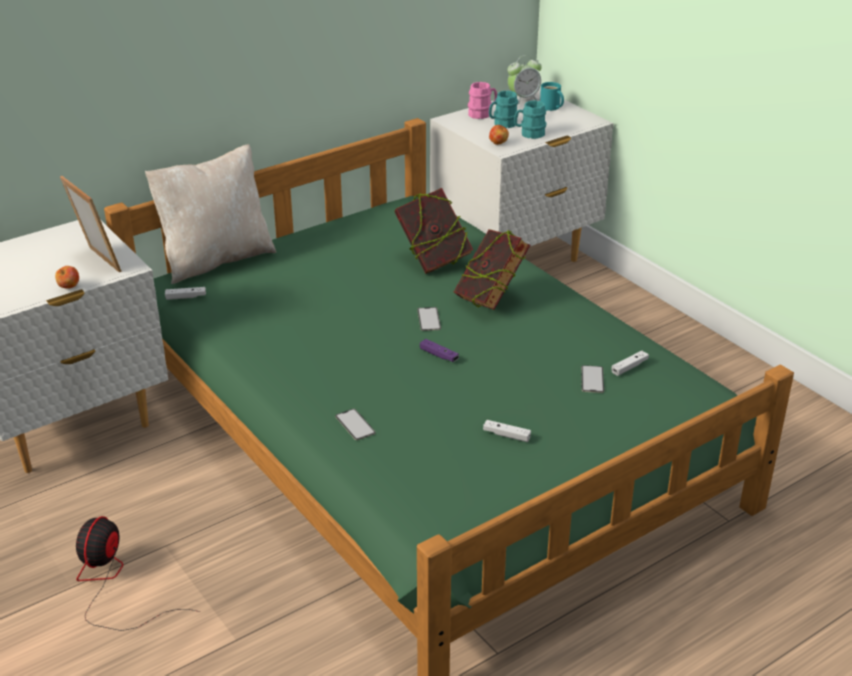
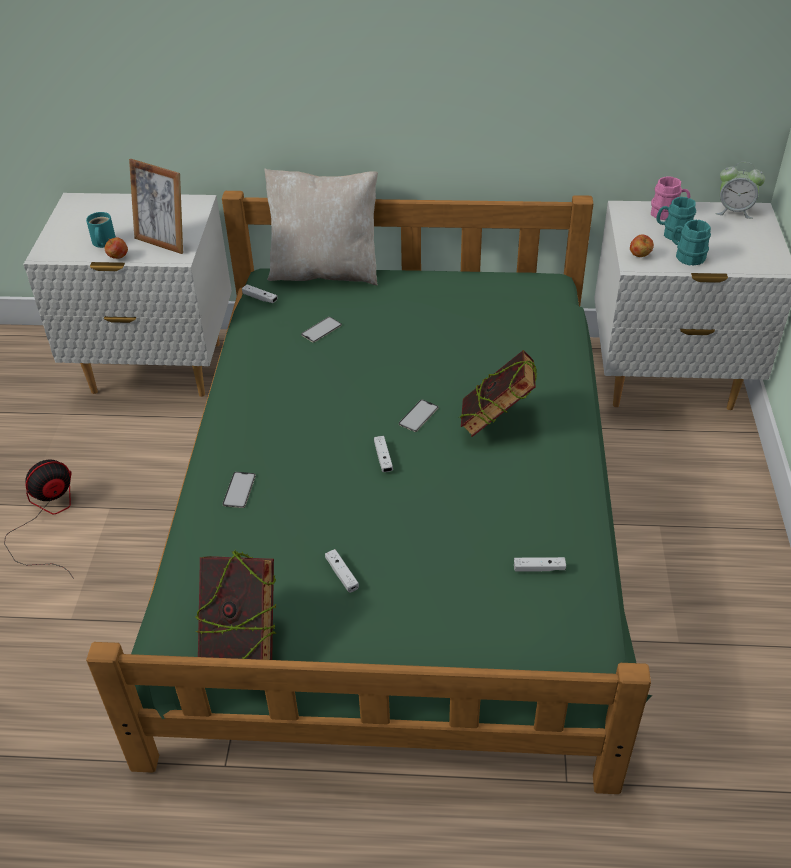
camera: 40 degrees right, 10 degrees up
picture frame [60,176,121,273] -> picture frame turned 120 degrees clockwise [129,159,183,254]
book [395,188,473,274] -> book moved to [195,550,276,660]
purple game controller [420,339,459,362] -> white game controller [374,436,393,472]
turquoise mug [540,82,564,111] -> turquoise mug moved to [86,212,116,248]
phone [581,365,604,393] -> phone moved to [301,317,342,343]

